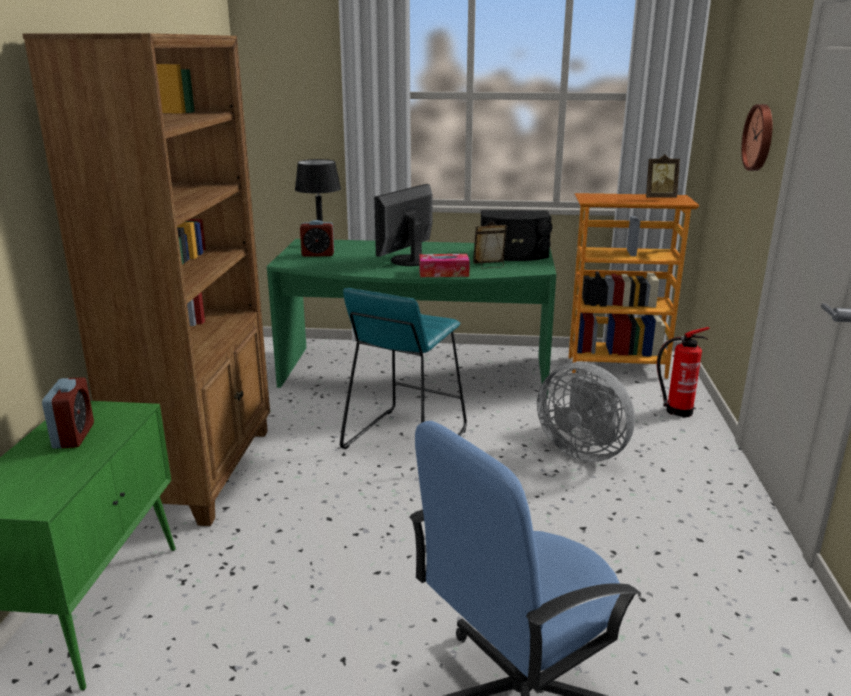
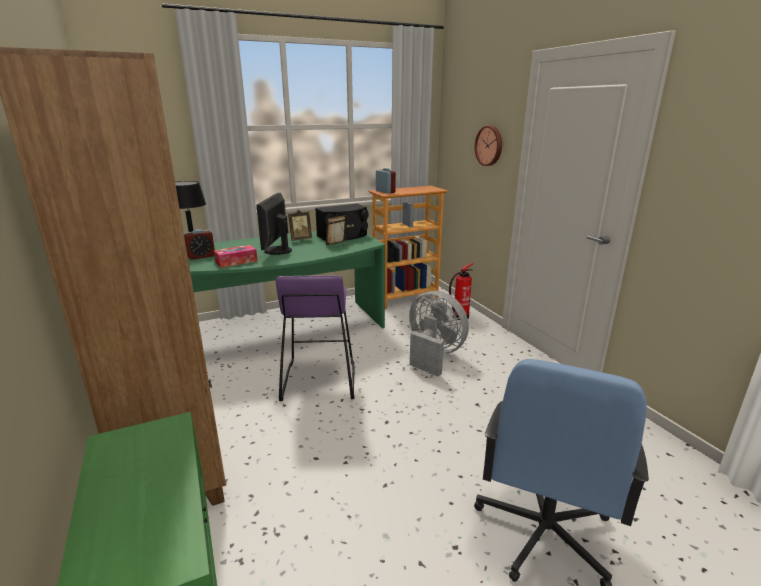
camera: 30 degrees left, 0 degrees up
alarm clock [42,377,94,449] -> alarm clock moved to [376,168,396,194]
turquoise stool [340,288,467,449] -> purple stool [276,275,355,401]
tissue box [419,254,470,277] -> tissue box moved to [214,245,258,268]
grey fan [537,362,635,462] -> grey fan turned 150 degrees counterclockwise [409,291,469,377]
picture frame [646,154,680,198] -> picture frame moved to [288,210,312,241]

